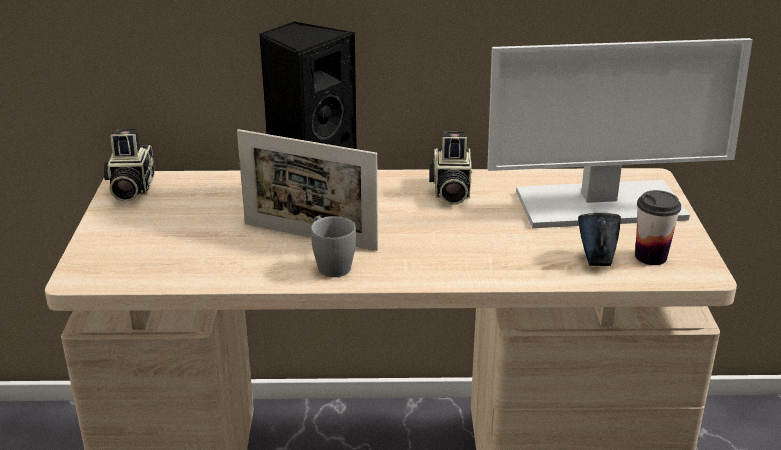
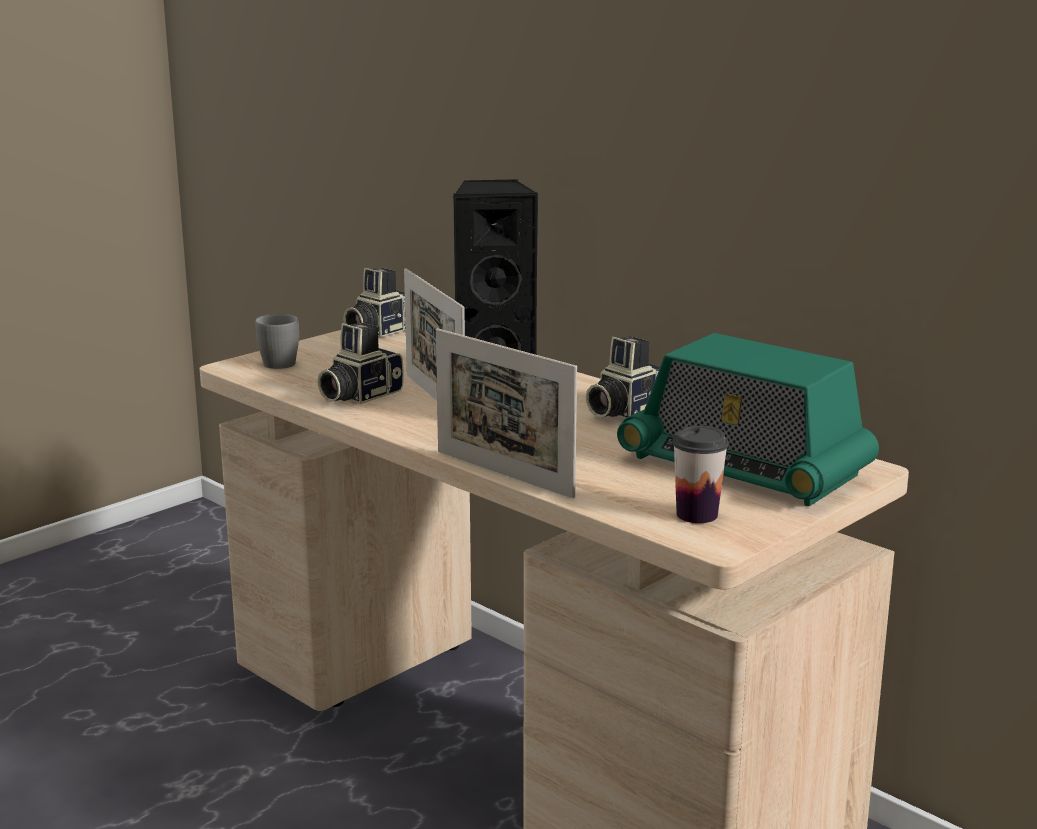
camera: 45 degrees right, 10 degrees down
grey mug [311,216,356,277] -> grey mug moved to [255,314,299,369]
monitor [487,38,753,228] -> radio [617,333,879,506]
blue mug [578,213,621,266] -> none
none -> camera [317,323,404,404]
none -> picture frame [436,328,577,498]

